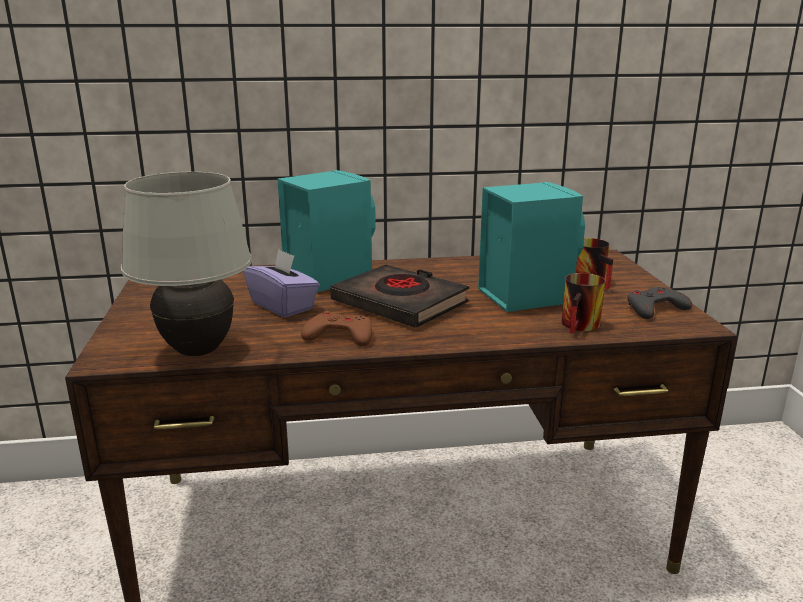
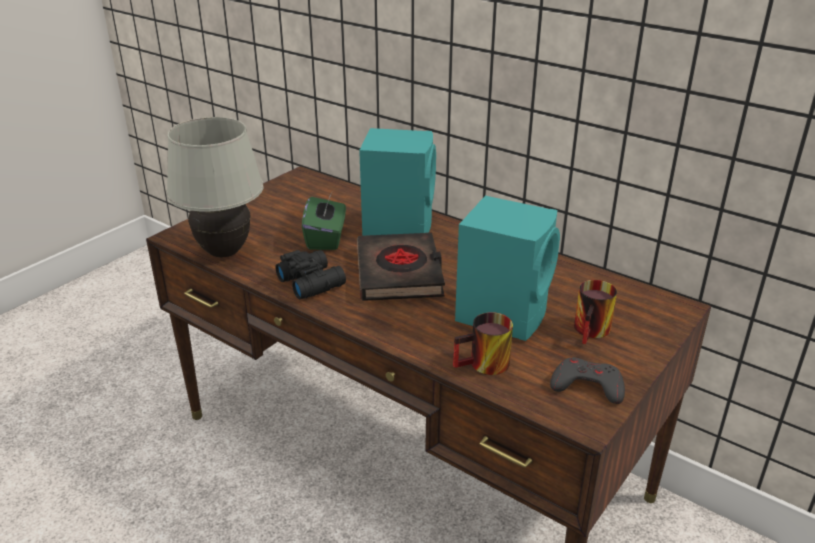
camera: 45 degrees right, 10 degrees up
purple tissue box [243,249,320,317] -> green tissue box [302,192,346,250]
brown game controller [301,311,372,346] -> black binoculars [275,250,346,299]

